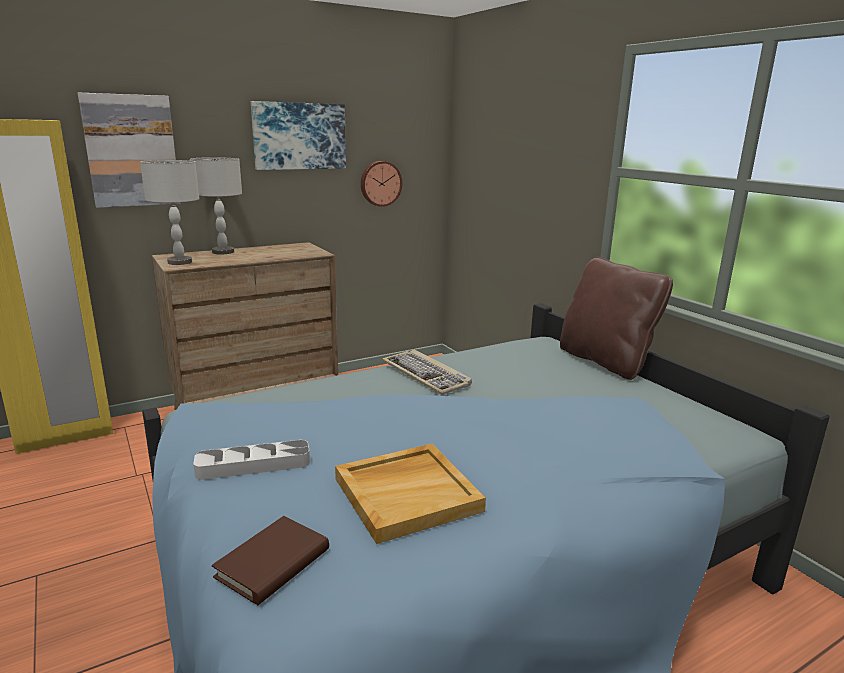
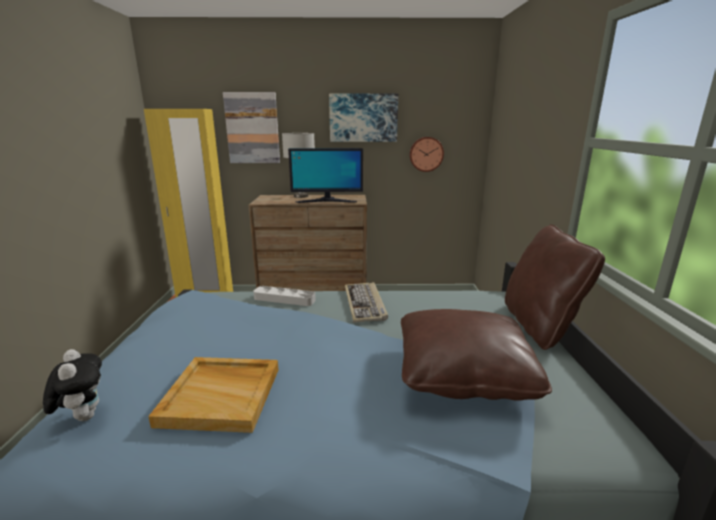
camera: 30 degrees right, 0 degrees up
grey table lamp [140,160,200,265] -> none
grey tray [193,440,310,480] -> grey tray moved to [253,286,316,306]
brown book [212,516,329,605] -> plush toy [43,349,102,421]
none -> monitor [288,148,363,203]
none -> brown pillow [401,309,552,401]

